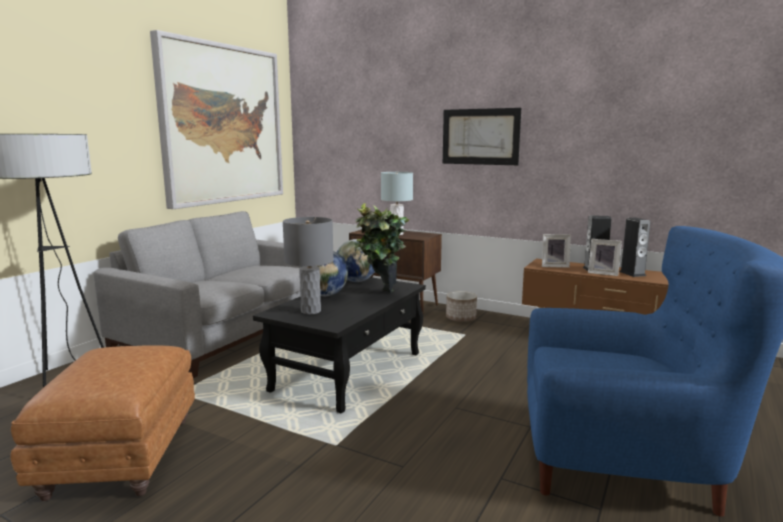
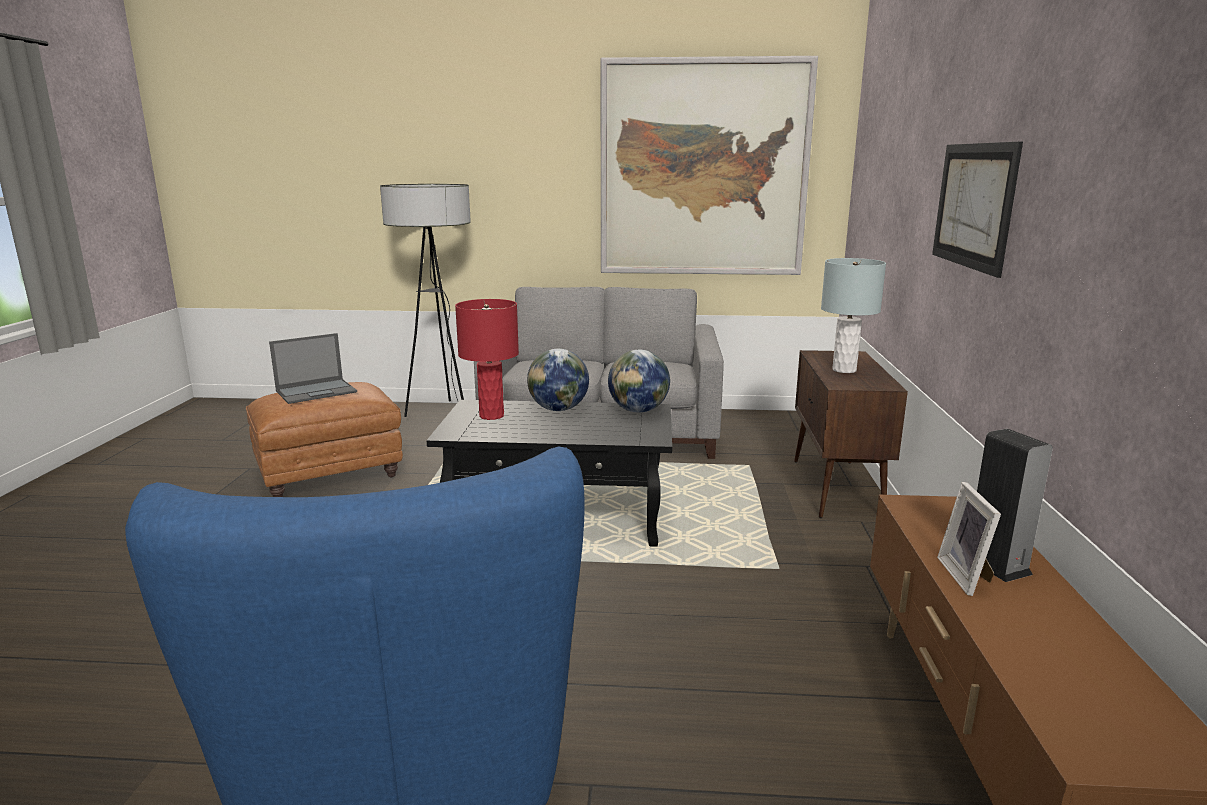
camera: 65 degrees right, 5 degrees up
grey table lamp [283,217,334,315] -> red table lamp [455,299,519,420]
potted plant [355,203,409,293] -> none
planter [446,291,477,322] -> none
picture frame [542,234,571,268] -> none
speaker [619,218,651,277] -> none
none -> laptop [269,333,357,404]

